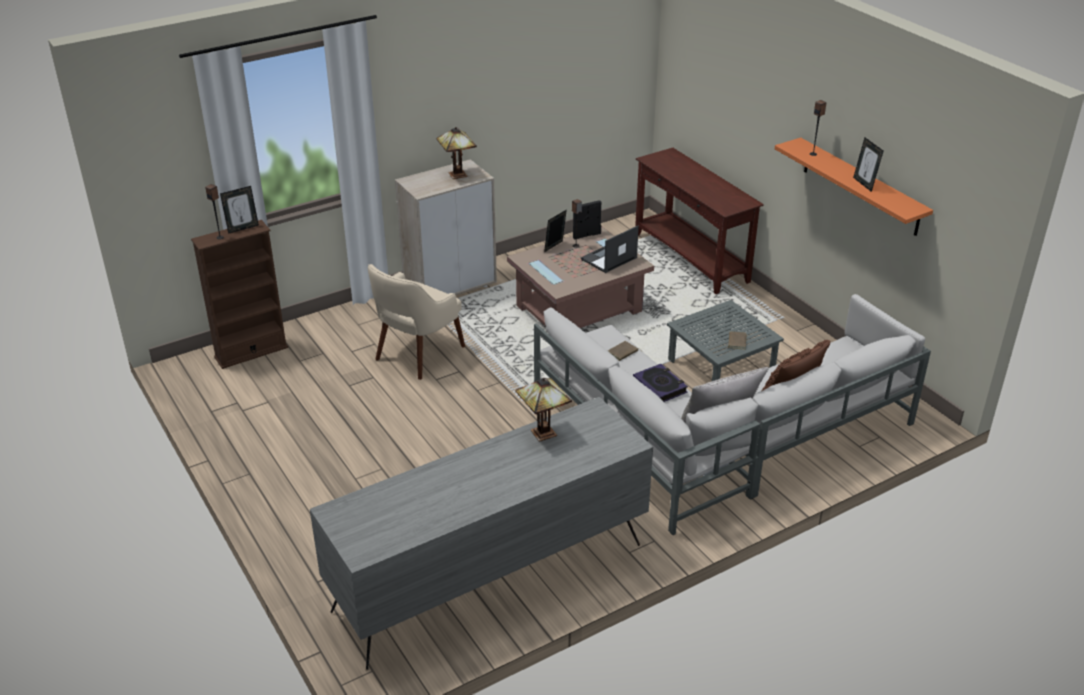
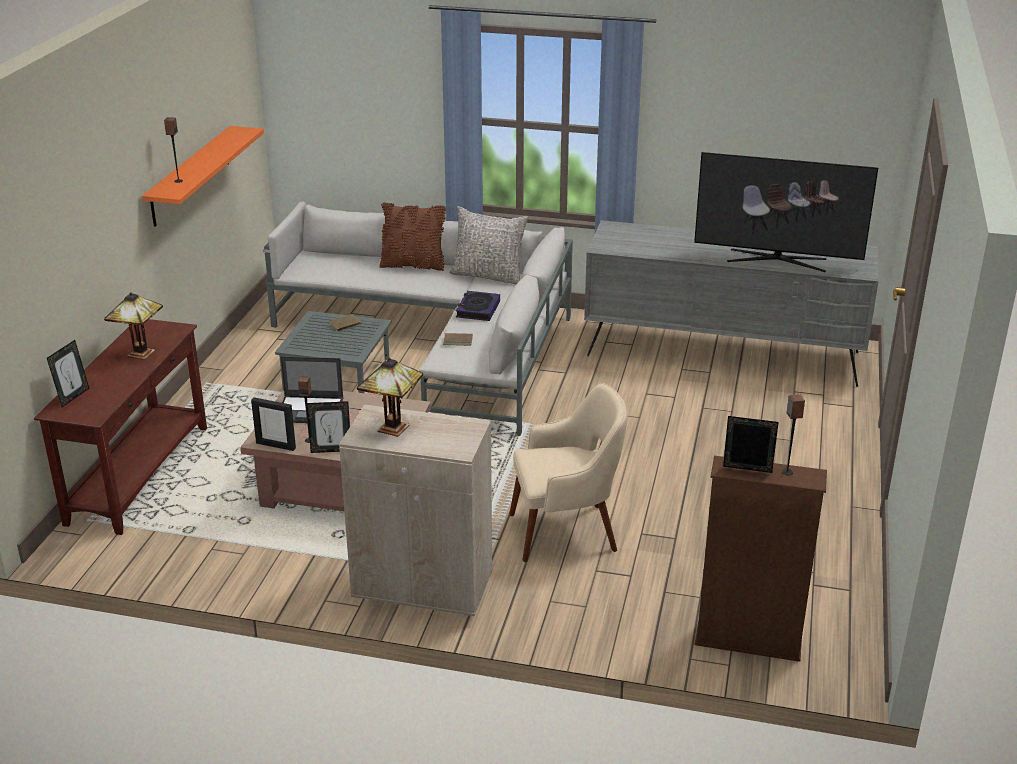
camera: 135 degrees left, 5 degrees down
table lamp [515,378,572,442] -> table lamp moved to [104,292,163,360]
picture frame [853,138,883,192] -> picture frame moved to [47,340,89,407]
none -> television [694,152,878,272]

